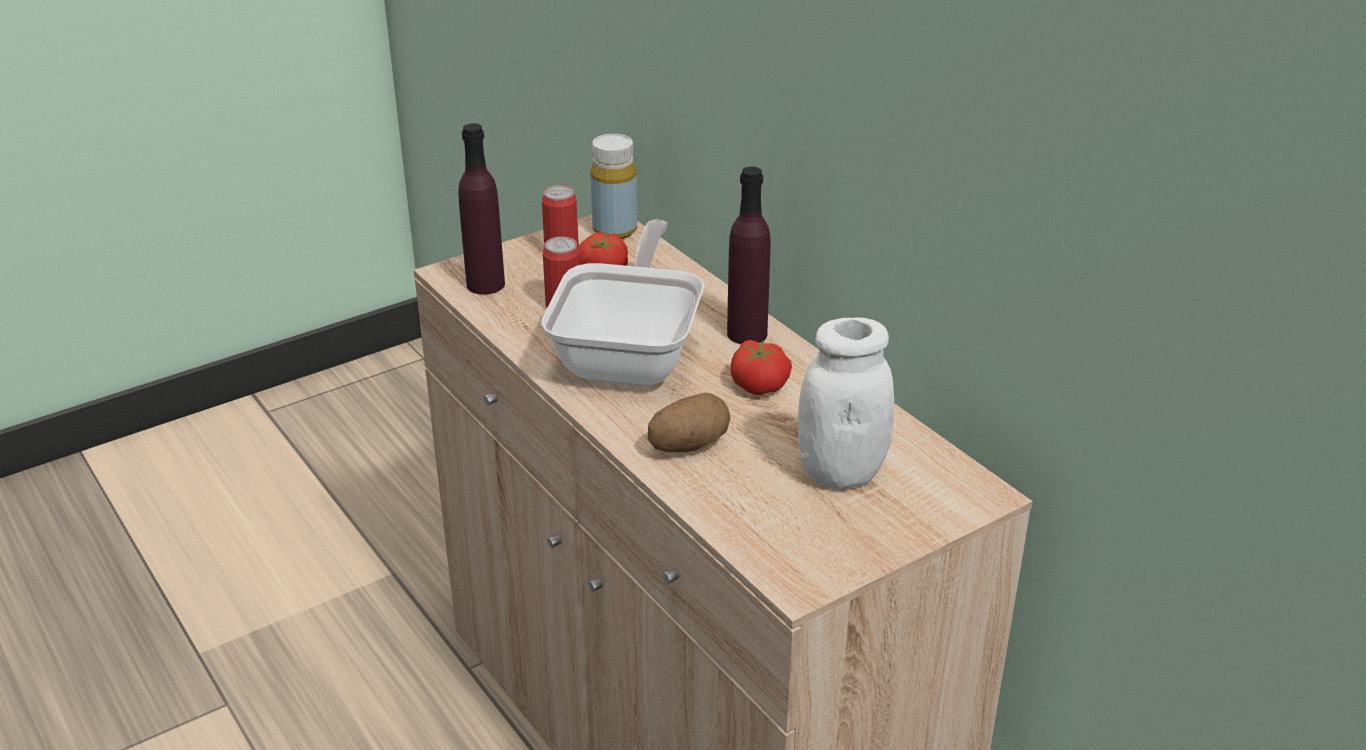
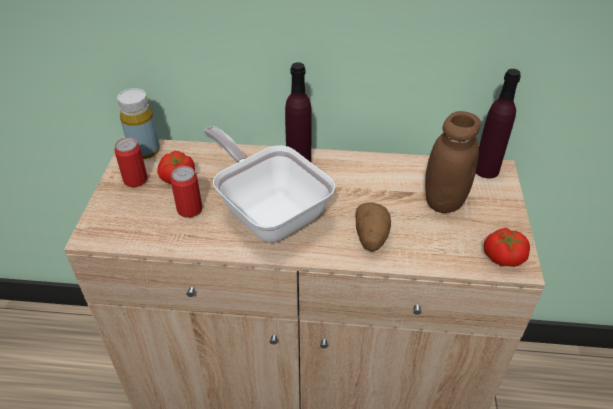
camera: 50 degrees left, 10 degrees up
purple bottle [458,123,505,295] -> purple bottle moved to [476,69,521,178]
tomato [730,340,792,395] -> tomato moved to [484,228,530,267]
white jar [798,317,894,489] -> brown jar [425,111,481,213]

